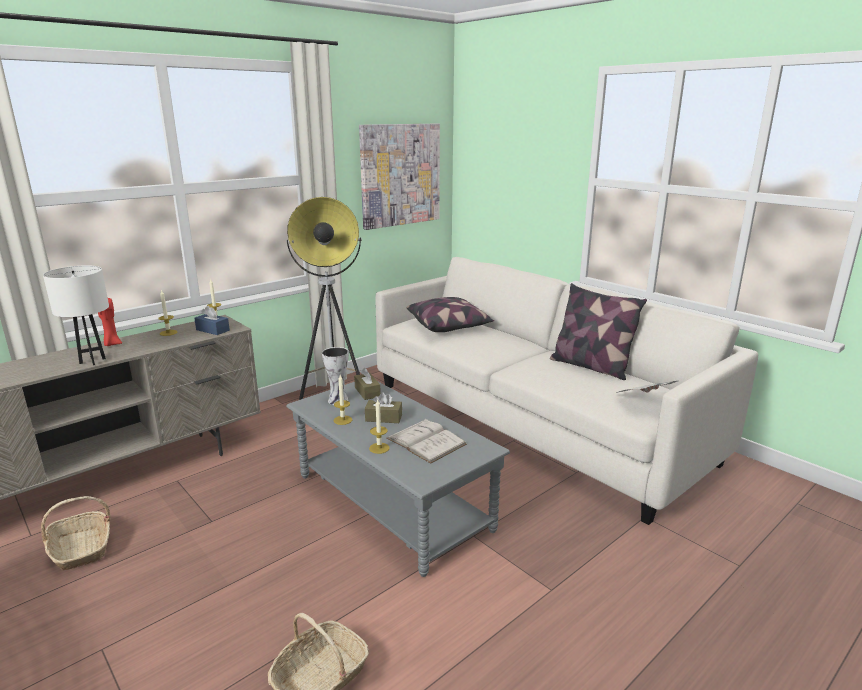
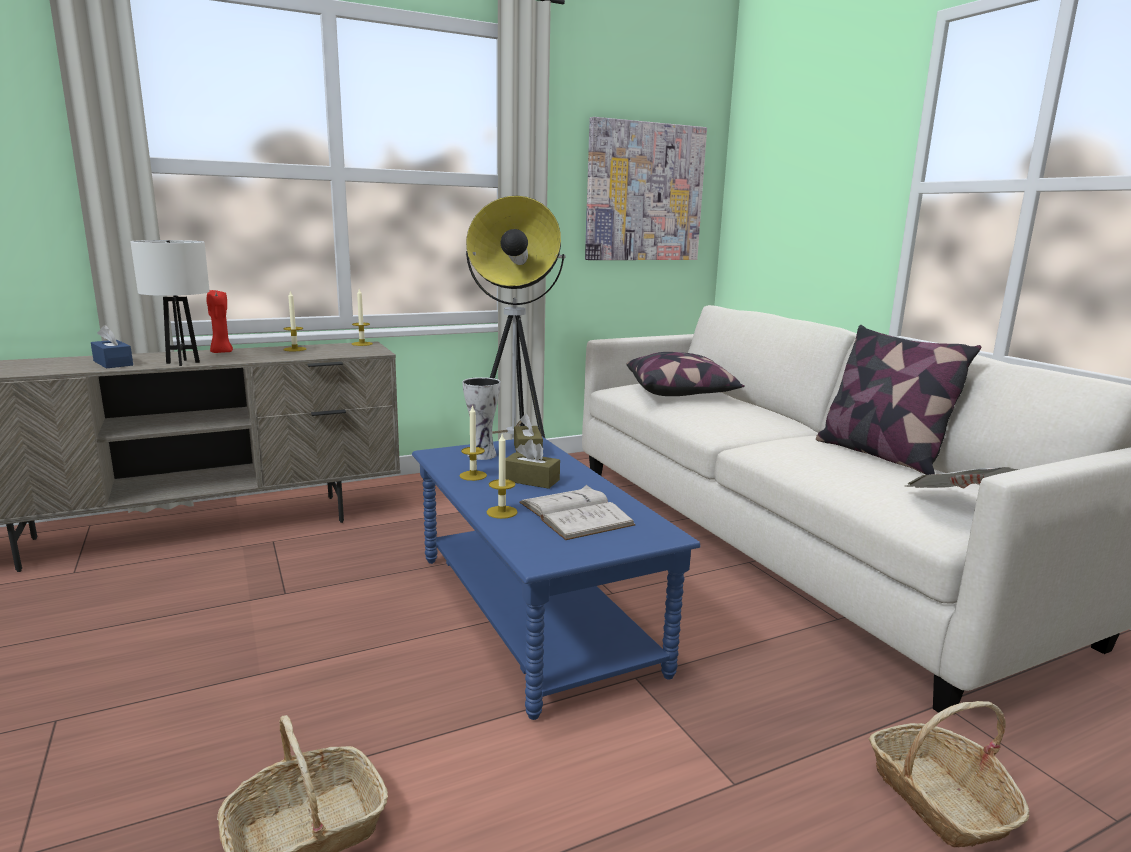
camera: 15 degrees right, 5 degrees down
basket [41,496,111,571] -> basket moved to [868,701,1029,848]
blue tissue box [194,306,230,335] -> blue tissue box moved to [91,325,133,368]
grey coffee table [286,381,510,577] -> blue coffee table [412,437,701,720]

